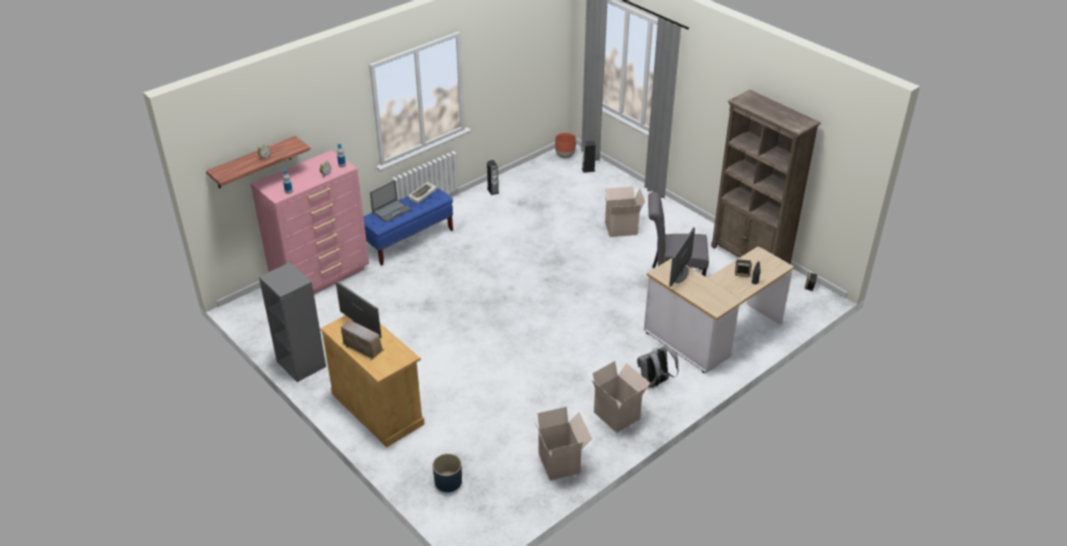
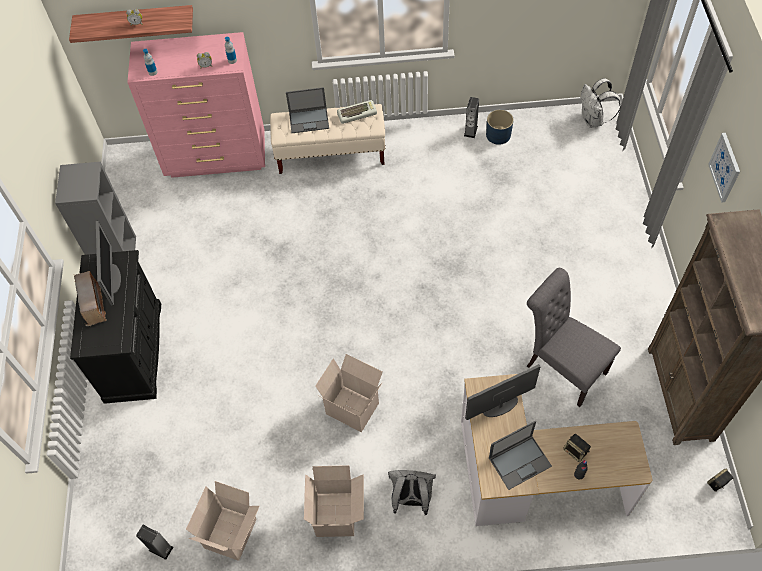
camera: 40 degrees right, 20 degrees up
beige cabinet [320,315,425,447] -> black cabinet [70,250,161,404]
blue bench [363,188,453,266] -> beige bench [270,104,386,174]
blue planter [433,454,462,492] -> blue planter moved to [486,110,513,145]
brown planter [555,133,576,158] -> white backpack [581,78,621,128]
speaker [582,141,596,173] -> speaker moved to [136,524,174,560]
cardboard box [602,187,645,237] -> cardboard box moved to [315,354,383,432]
none -> laptop [489,420,552,490]
none -> picture [708,133,740,203]

